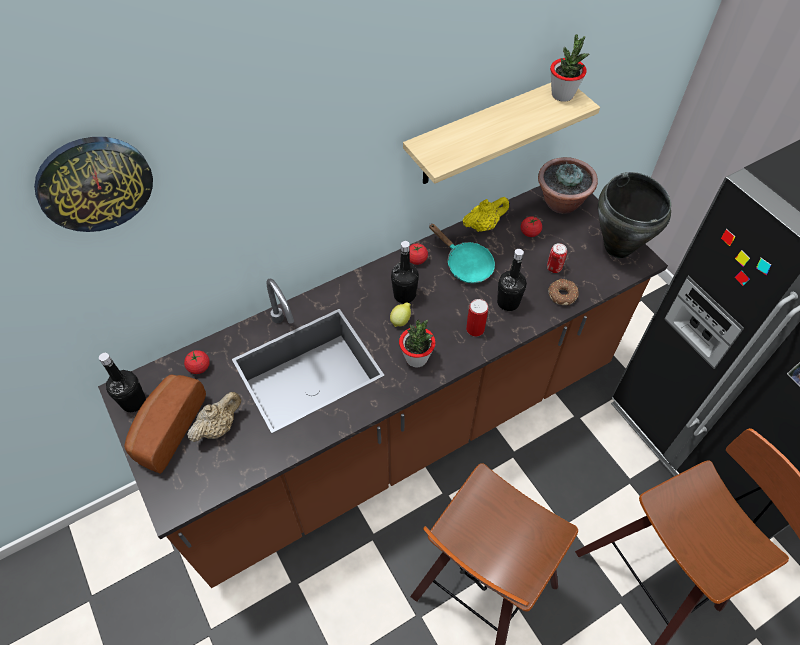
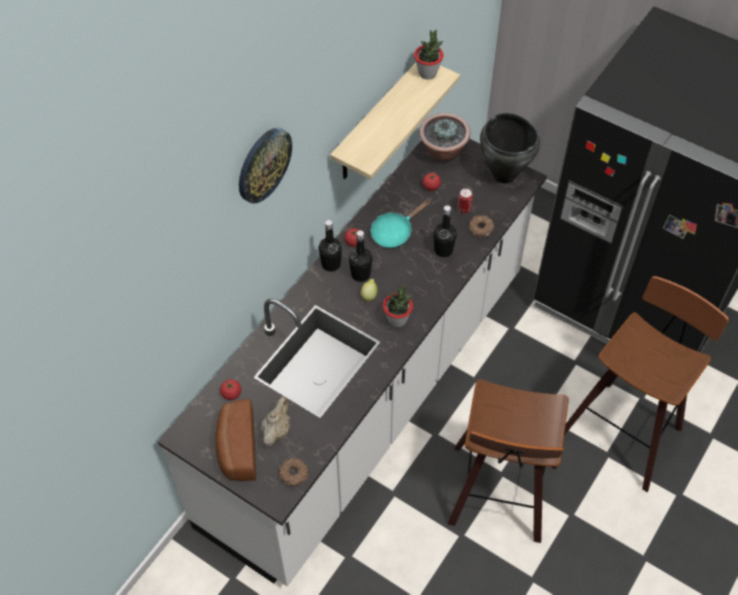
camera: 25 degrees left, 0 degrees up
wall clock [34,137,153,232] -> wall clock moved to [239,128,292,204]
brown counter [98,186,668,588] -> white counter [158,139,547,586]
black bottle [99,353,146,412] -> black bottle moved to [318,220,342,272]
turquoise frying pan [429,223,495,283] -> turquoise frying pan turned 120 degrees clockwise [371,200,431,248]
yellow teapot [462,197,509,232] -> none
can [466,299,488,337] -> none
none -> donut [279,458,309,486]

